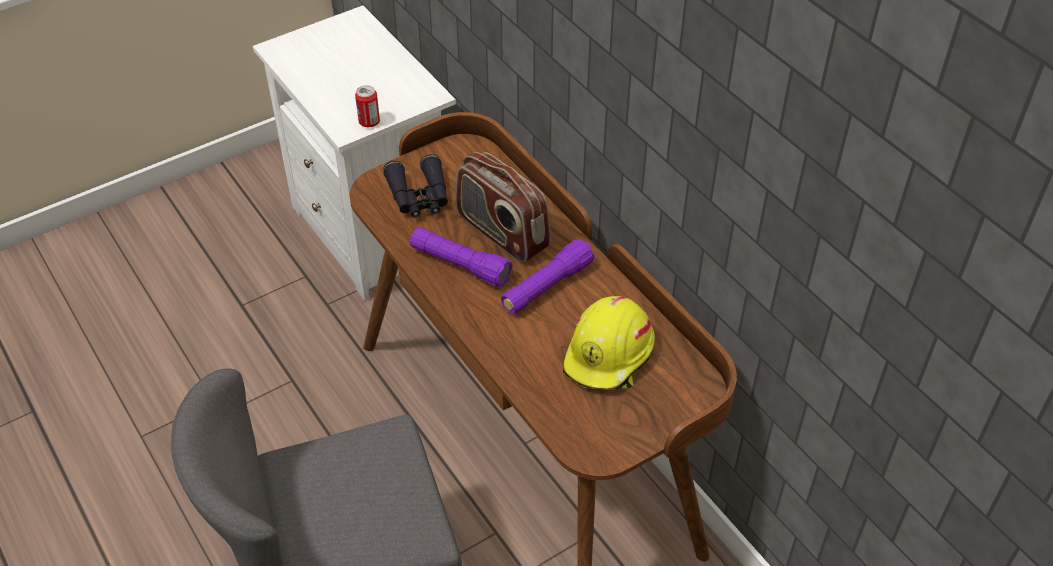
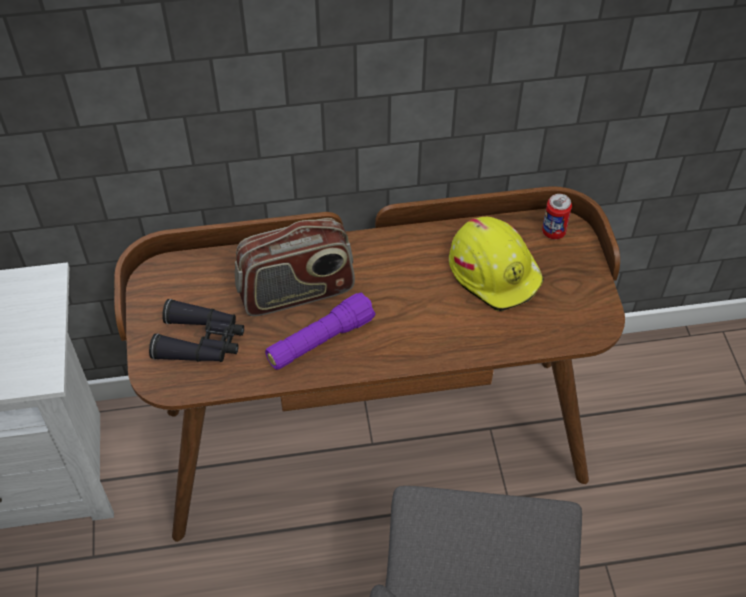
camera: 65 degrees left, 5 degrees up
can [355,85,380,127] -> can moved to [542,194,572,239]
purple flashlight [501,239,595,314] -> none

